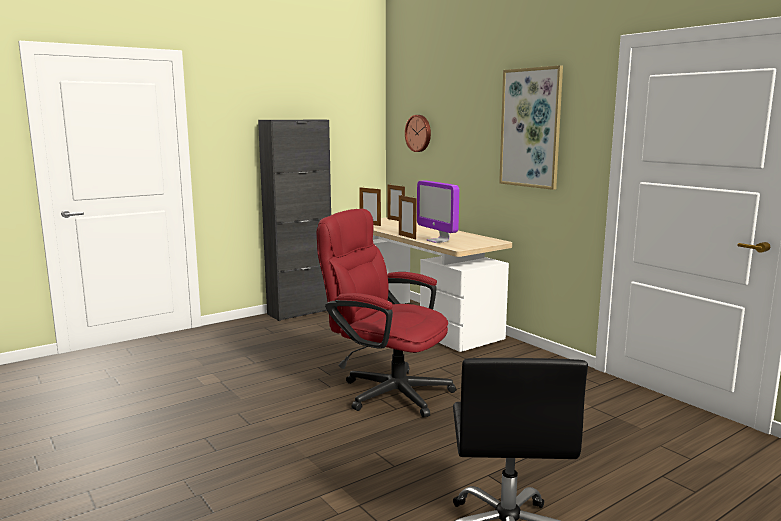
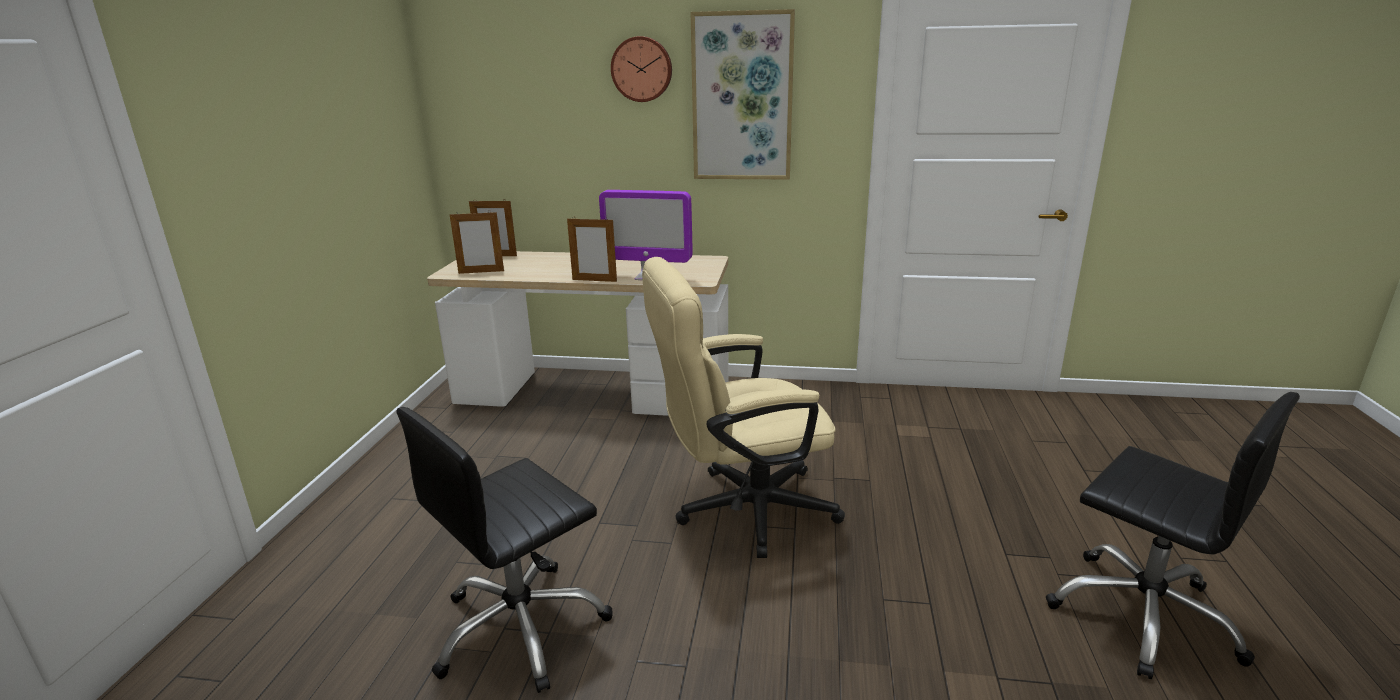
camera: 45 degrees left, 10 degrees up
black cabinet [258,120,331,321] -> none
red office chair [317,209,456,418] -> beige office chair [642,257,845,558]
wall clock [405,115,431,152] -> wall clock moved to [611,36,672,102]
none -> black office chair [396,407,613,693]

